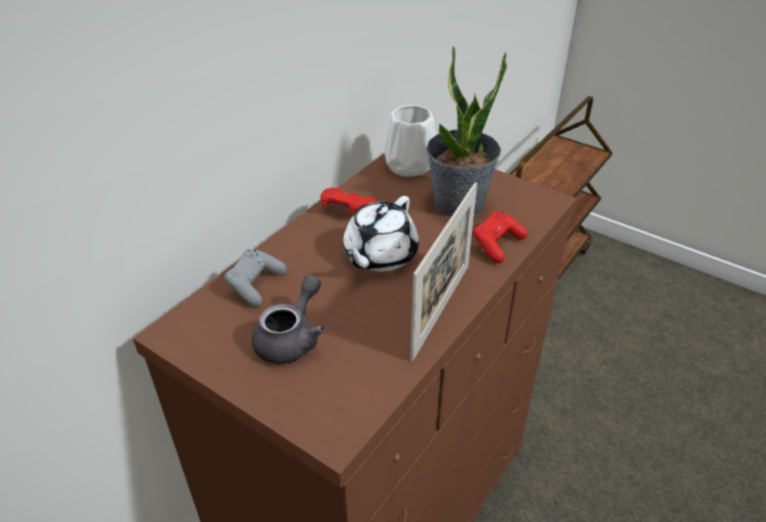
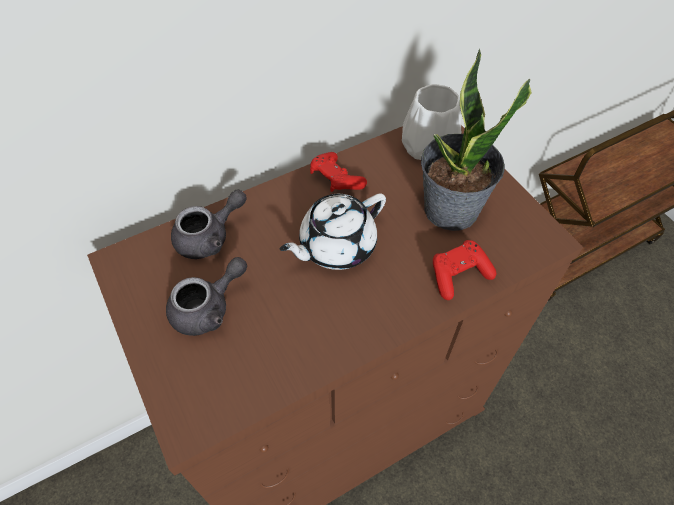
camera: 25 degrees right, 15 degrees up
grey game controller [224,249,287,307] -> grey teapot [171,190,247,259]
picture frame [410,182,477,361] -> none

